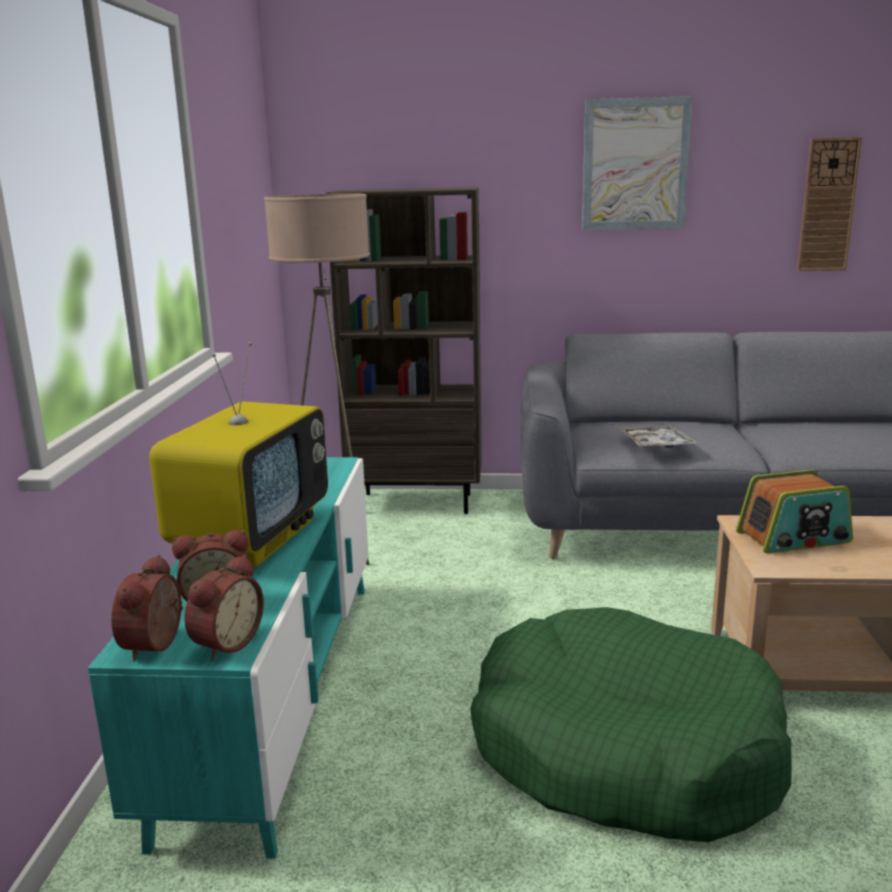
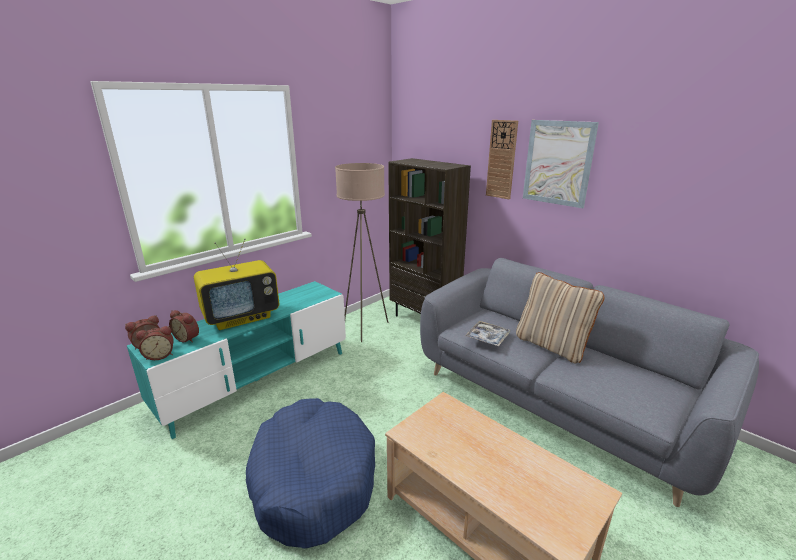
camera: 40 degrees right, 5 degrees up
green dog bed [470,607,792,842] -> blue dog bed [246,398,375,548]
radio [736,469,853,554] -> none
wall clock [797,137,862,271] -> wall clock moved to [486,120,518,199]
none -> beige pillow [516,272,604,363]

